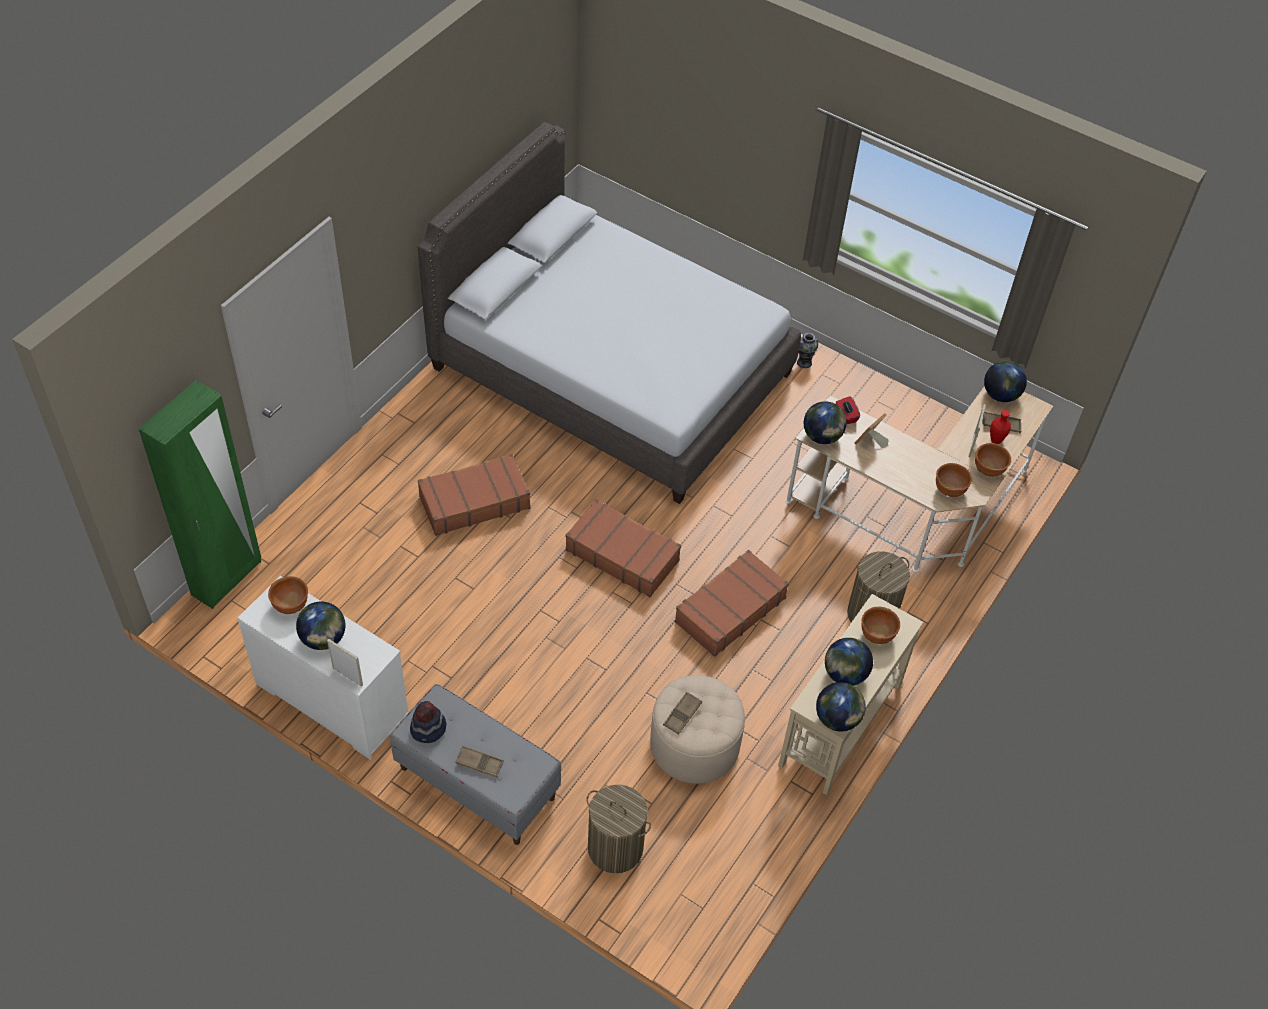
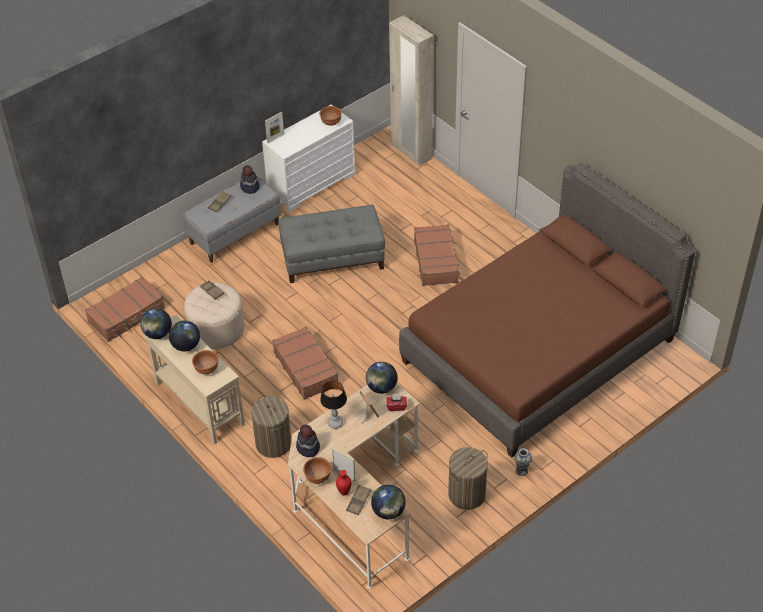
camera: 110 degrees right, 5 degrees down
green wardrobe [139,380,261,609] -> beige wardrobe [389,15,434,166]
globe [296,602,345,650] -> none
grey bed [417,122,801,504] -> brown bed [399,163,695,458]
brown suitcase [565,499,681,597] -> brown suitcase moved to [85,277,165,342]
laundry basket [587,785,651,873] -> laundry basket moved to [448,447,488,510]
brown bowl [936,463,972,497] -> hat [296,424,320,457]
none -> grey ottoman [278,205,385,283]
none -> table lamp [320,381,347,429]

